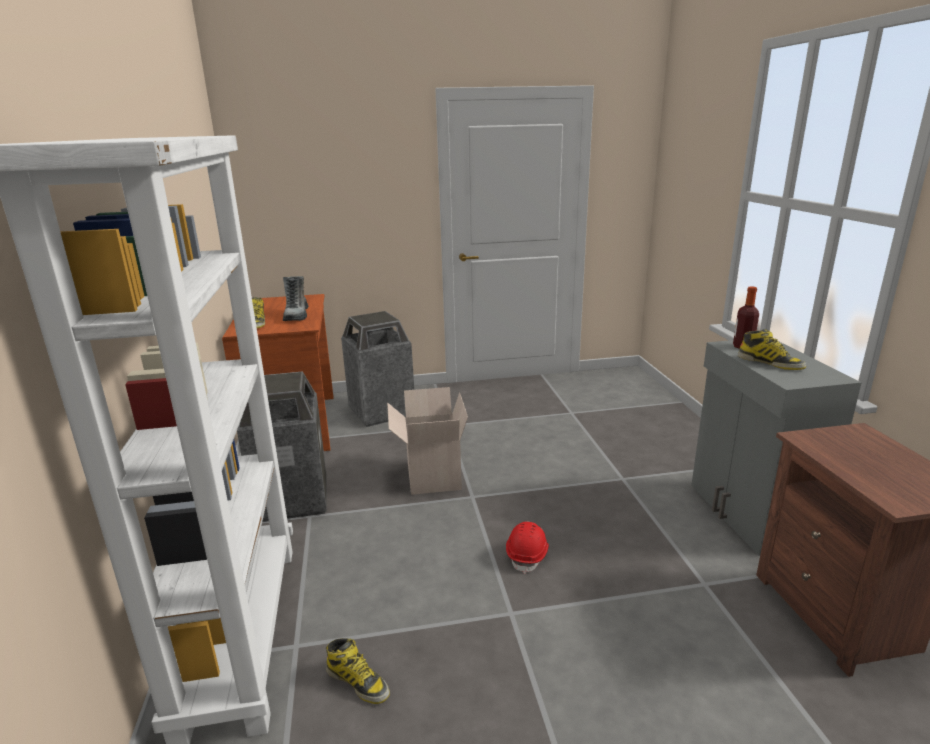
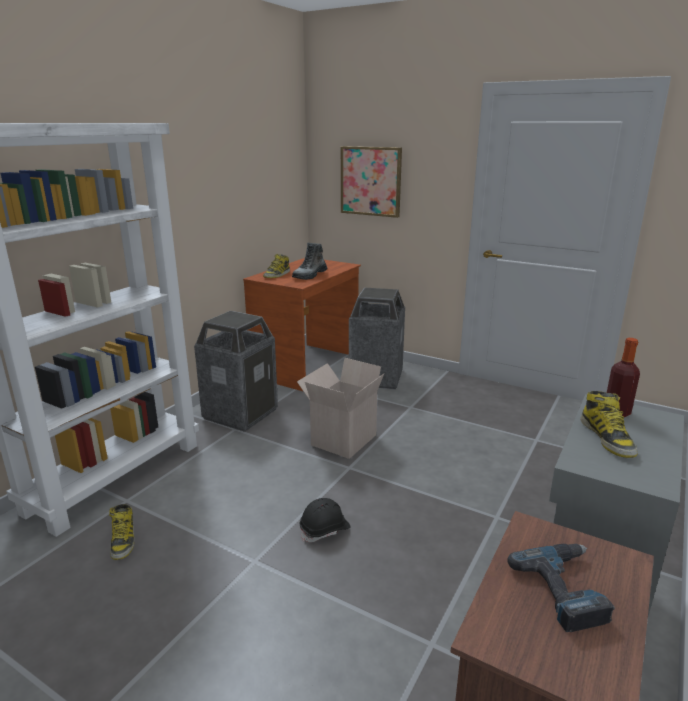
camera: 40 degrees right, 0 degrees up
red hard hat [506,522,549,574] -> black hard hat [299,498,351,542]
none -> picture [341,146,402,218]
none -> power drill [507,544,615,632]

